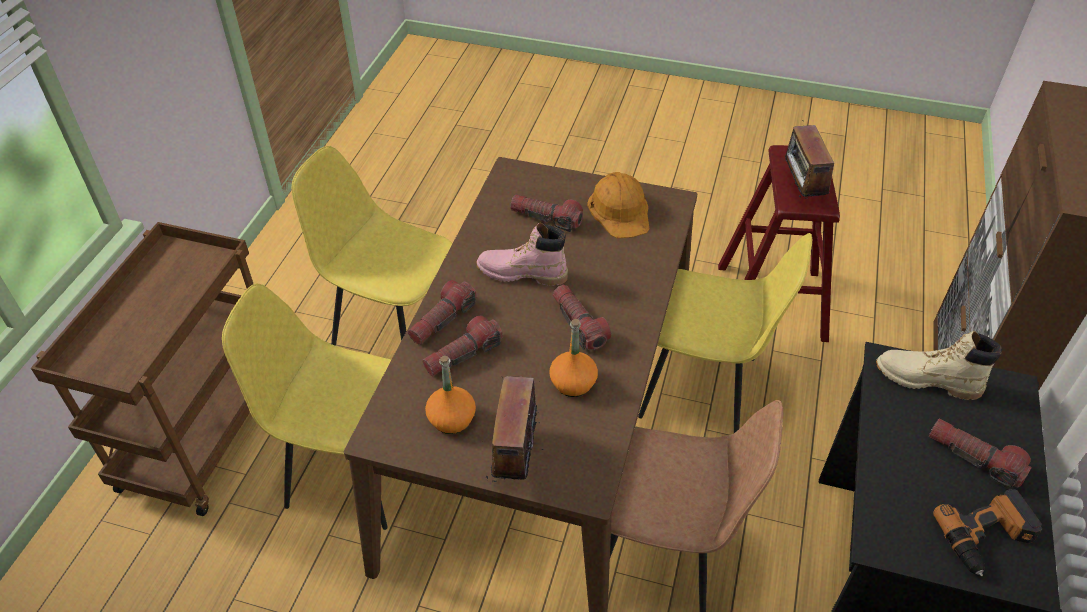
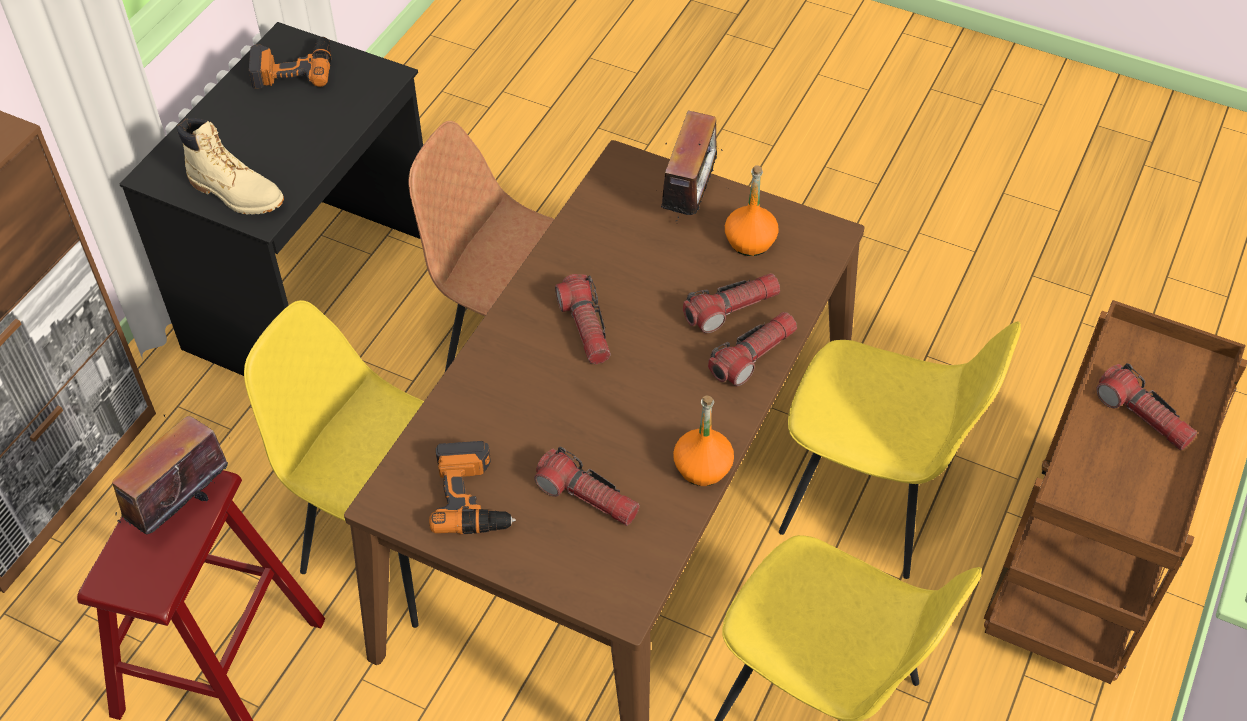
camera: 170 degrees left, 5 degrees up
pink boot [477,223,568,286] -> none
orange bottle [549,319,598,397] -> orange bottle moved to [673,395,734,486]
orange hard hat [587,172,649,238] -> power drill [429,441,516,534]
radio [785,120,837,199] -> radio turned 150 degrees counterclockwise [112,415,230,534]
flashlight [929,419,1032,489] -> flashlight moved to [1096,363,1197,450]

